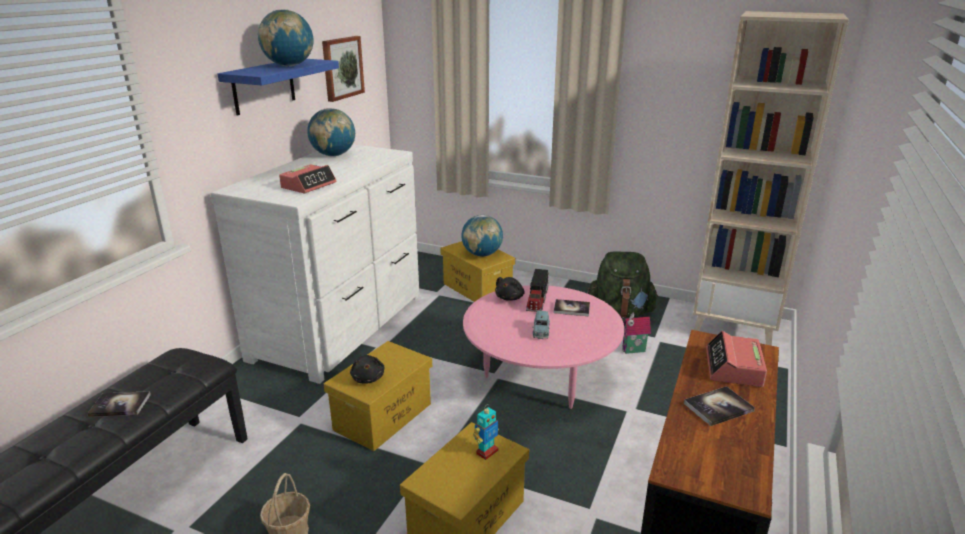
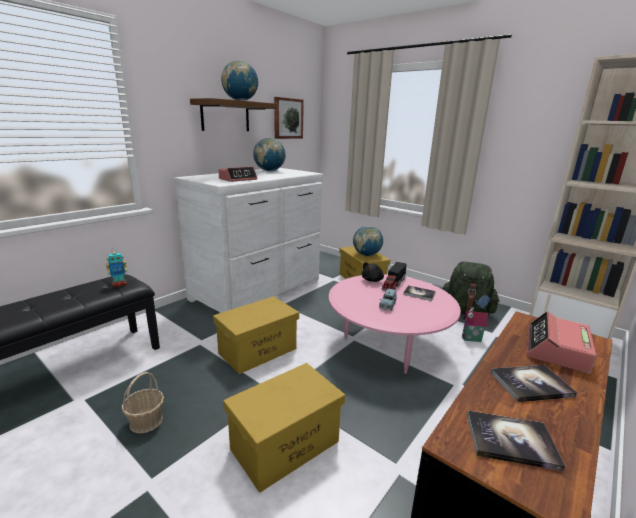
camera: 15 degrees right, 5 degrees down
book [87,391,151,417] -> book moved to [467,411,565,472]
blue shelf [217,59,339,115] -> brown shelf [190,98,277,131]
black plush toy [350,355,385,384] -> none
toy robot [473,404,499,460] -> toy robot moved to [106,248,127,287]

